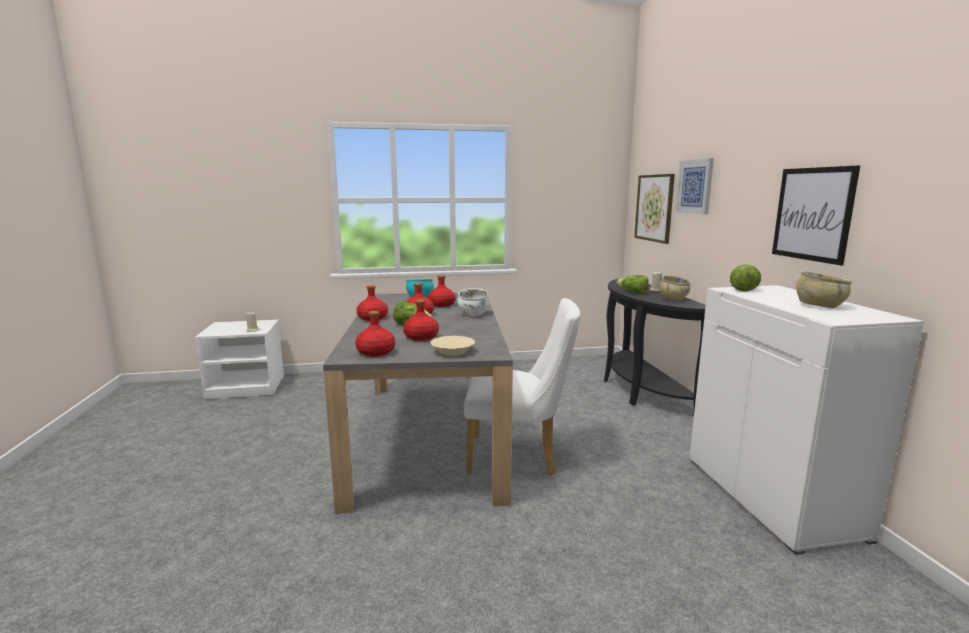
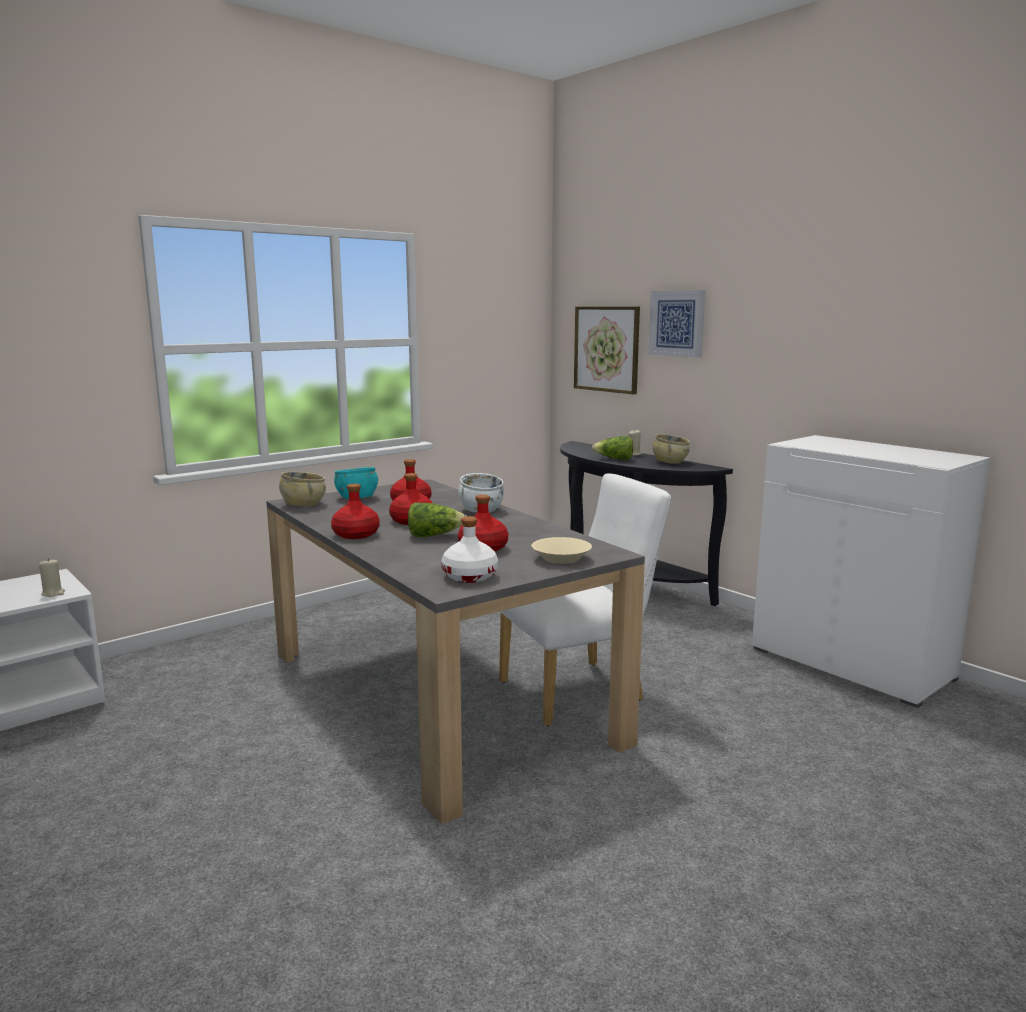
camera: 30 degrees left, 0 degrees up
red bottle [355,311,395,356] -> white bottle [441,516,498,583]
lettuce [730,265,761,291] -> none
picture [772,166,860,266] -> none
beige bowl [796,271,852,308] -> beige bowl moved to [279,472,326,506]

